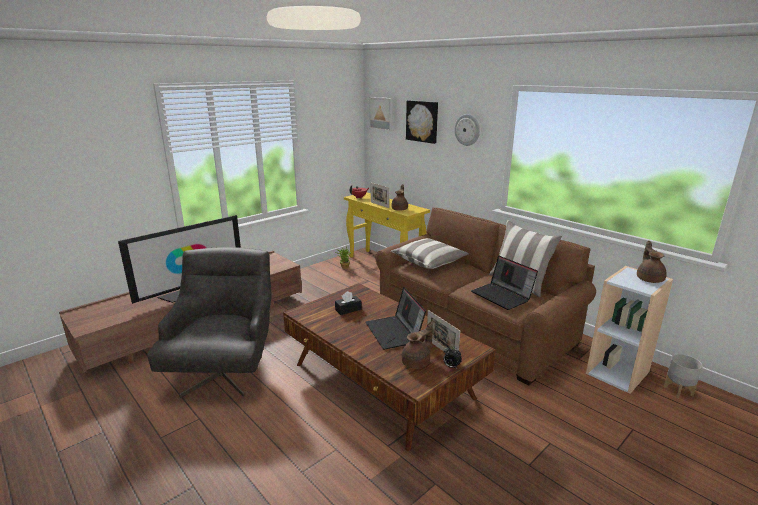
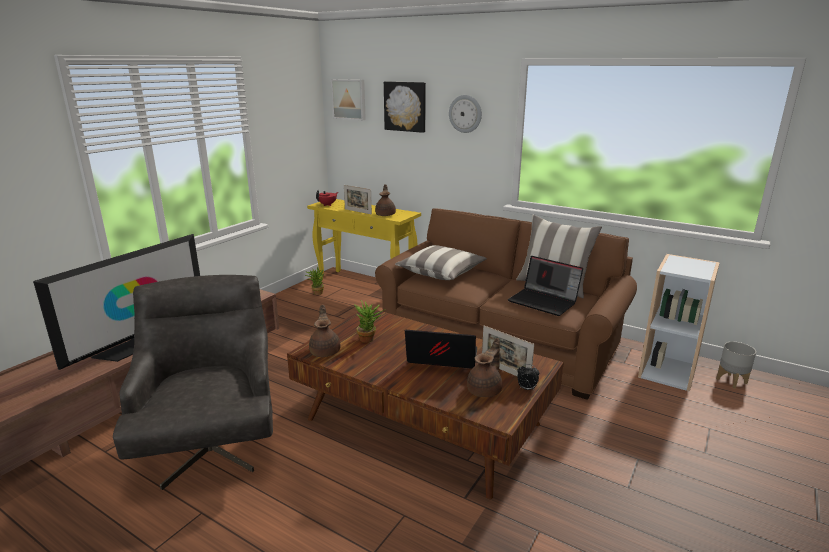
camera: 15 degrees left, 0 degrees up
black tissue box [335,291,362,315] -> potted plant [354,300,385,343]
laptop [366,287,426,350] -> laptop turned 135 degrees clockwise [405,330,477,369]
brown teapot [637,241,667,283] -> brown teapot moved to [309,305,340,357]

